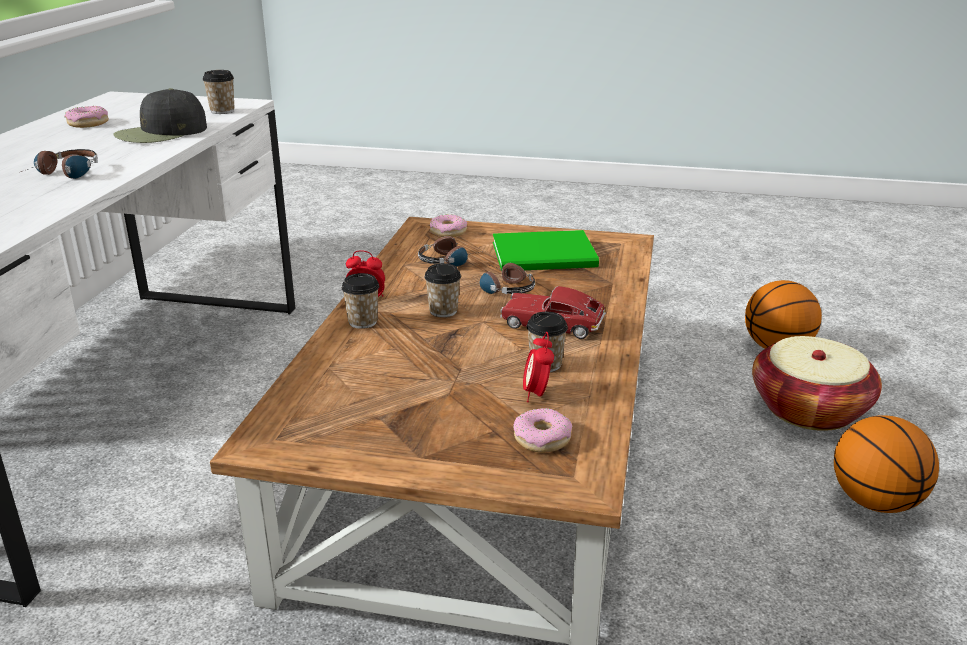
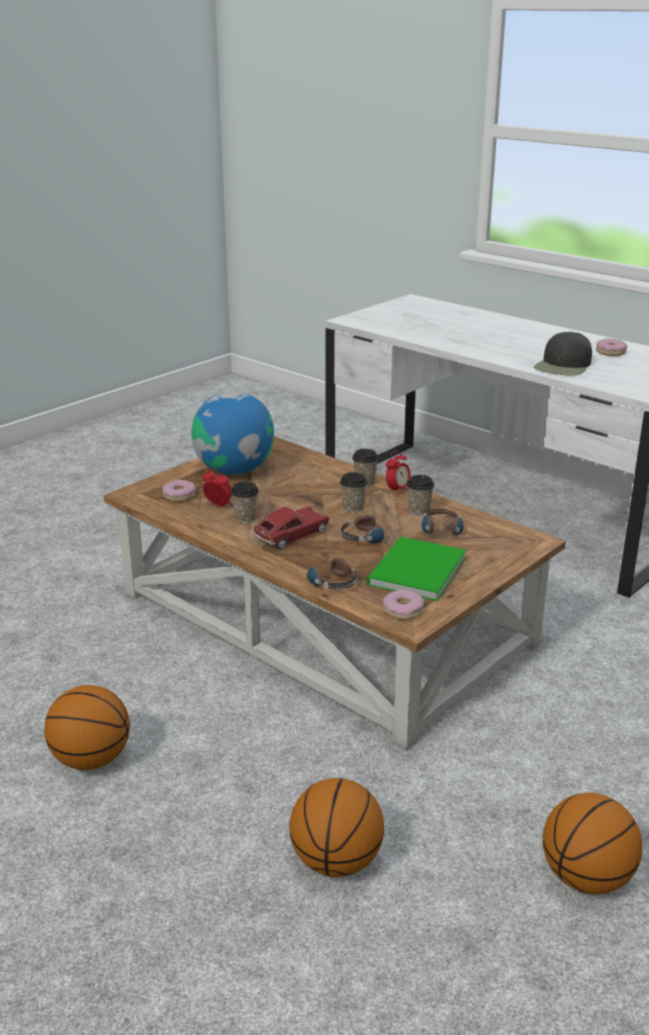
camera: 120 degrees right, 0 degrees up
headphones [21,149,98,179] -> headphones moved to [307,557,357,589]
black cap [114,88,207,143] -> black cap turned 135 degrees counterclockwise [534,332,592,376]
cup [203,70,235,114] -> cup moved to [407,475,434,515]
donut [430,214,467,237] -> donut moved to [383,589,424,620]
basket [752,336,882,431] -> none
none -> globe [191,392,274,475]
none -> basketball [543,793,642,894]

